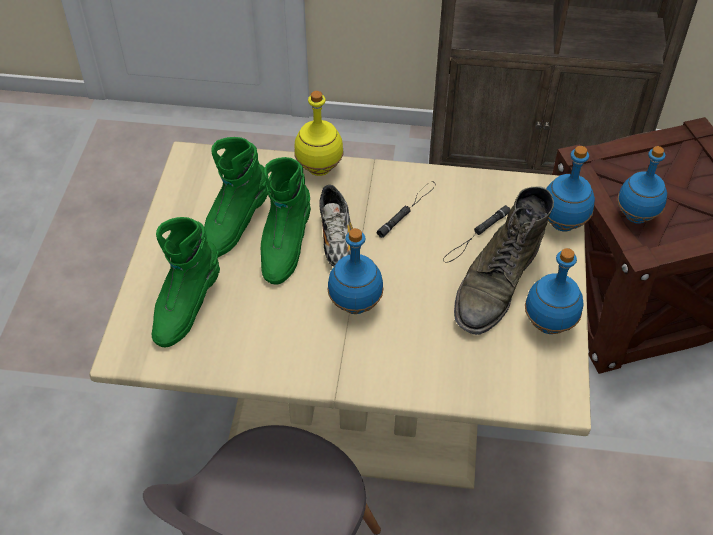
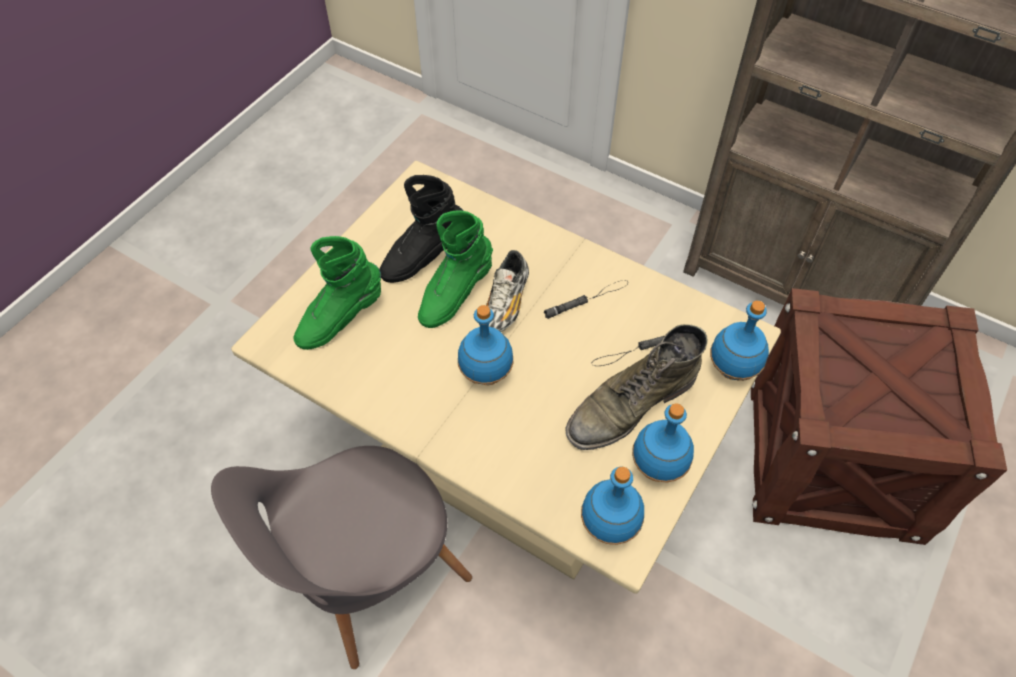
camera: 25 degrees right, 5 degrees up
green boot [204,137,268,257] -> black boot [379,175,463,283]
yellow bottle [294,91,344,176] -> none
blue bottle [617,146,667,224] -> blue bottle moved to [581,467,644,545]

